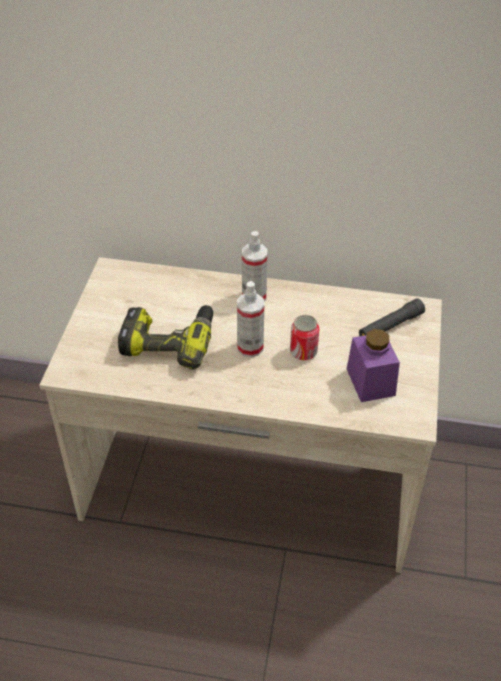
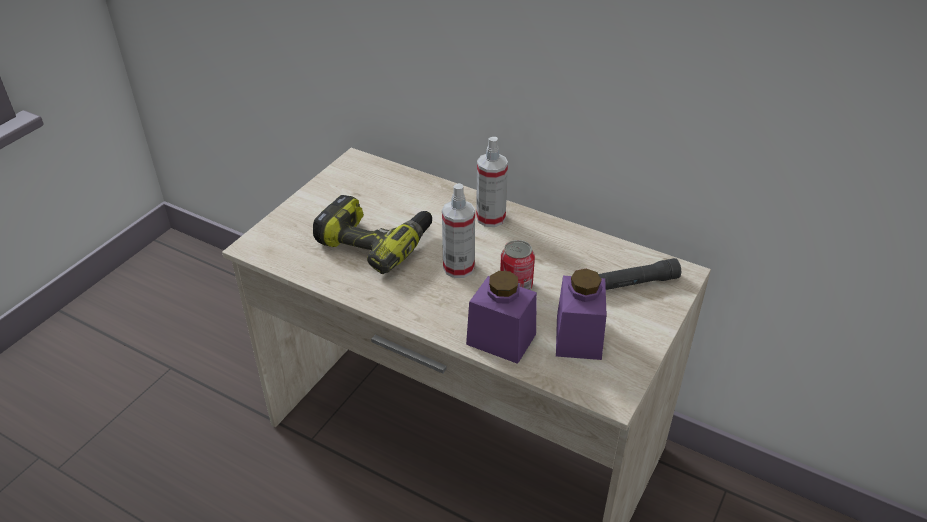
camera: 20 degrees right, 5 degrees down
none -> purple jar [466,271,537,364]

